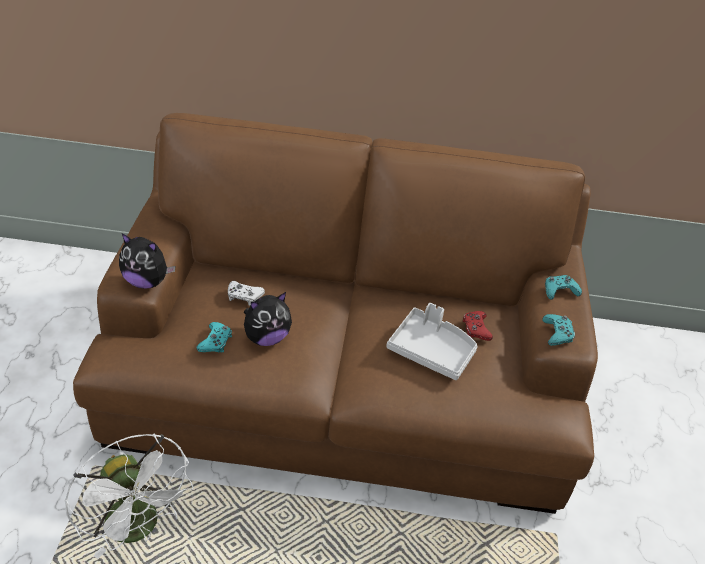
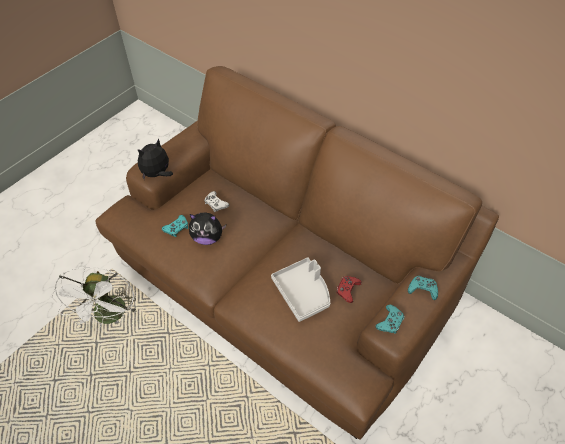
camera: 35 degrees right, 10 degrees up
plush toy [119,233,175,289] -> plush toy turned 90 degrees clockwise [138,138,173,180]

